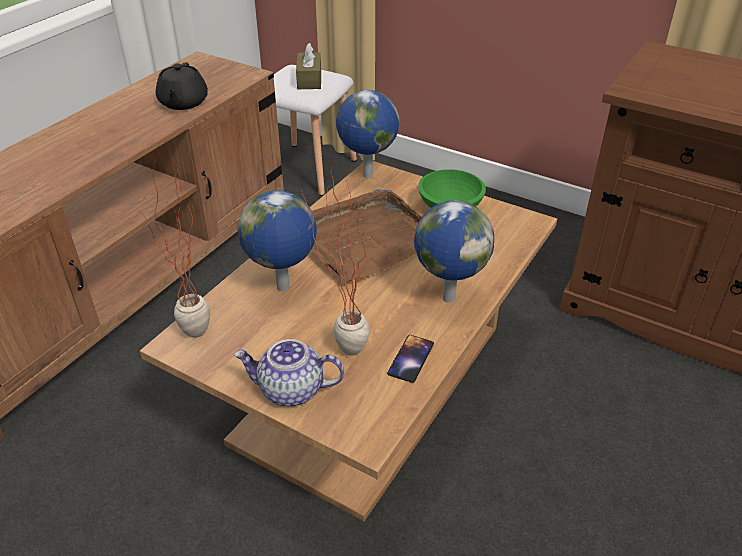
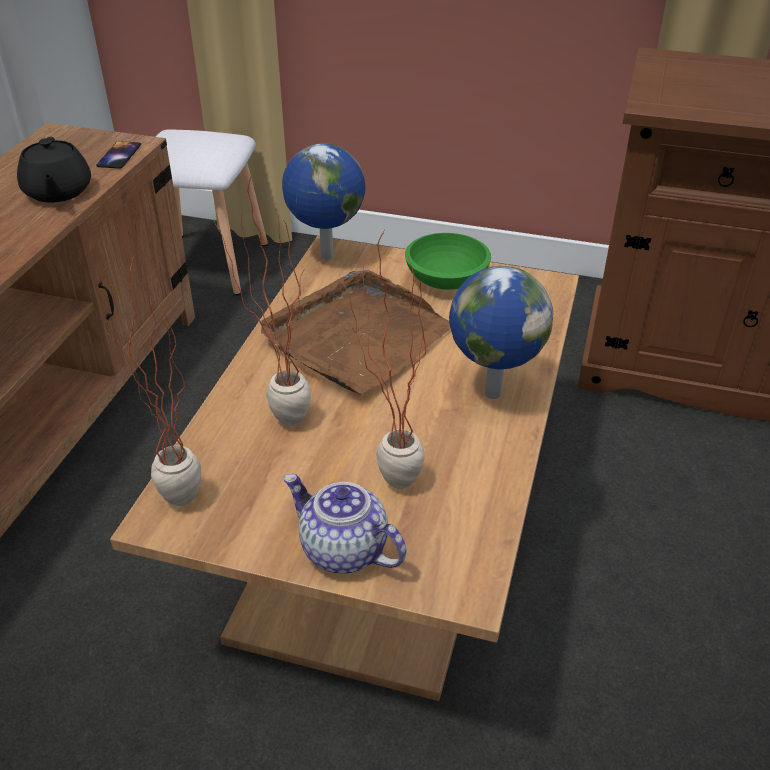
camera: 15 degrees left, 0 degrees up
teapot [234,339,344,407] -> teapot turned 45 degrees clockwise [283,474,407,574]
globe [237,190,317,291] -> potted plant [213,176,311,426]
brown tissue box [296,43,321,89] -> none
phone [387,335,434,383] -> phone moved to [96,141,141,169]

